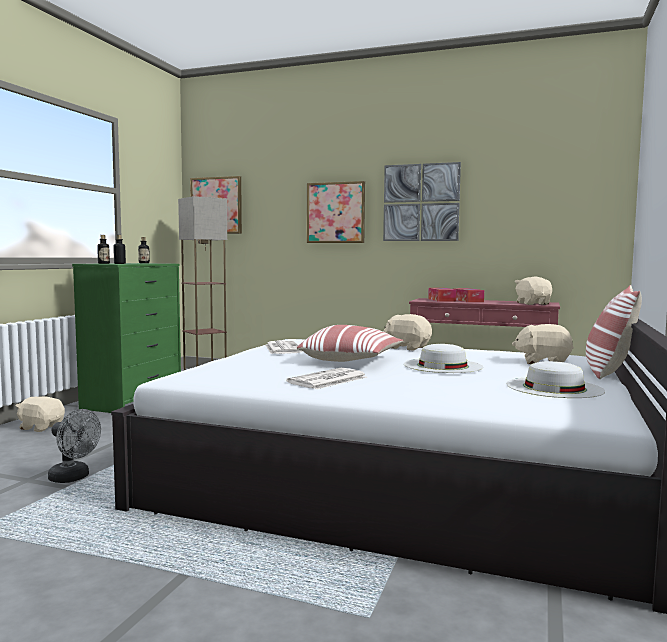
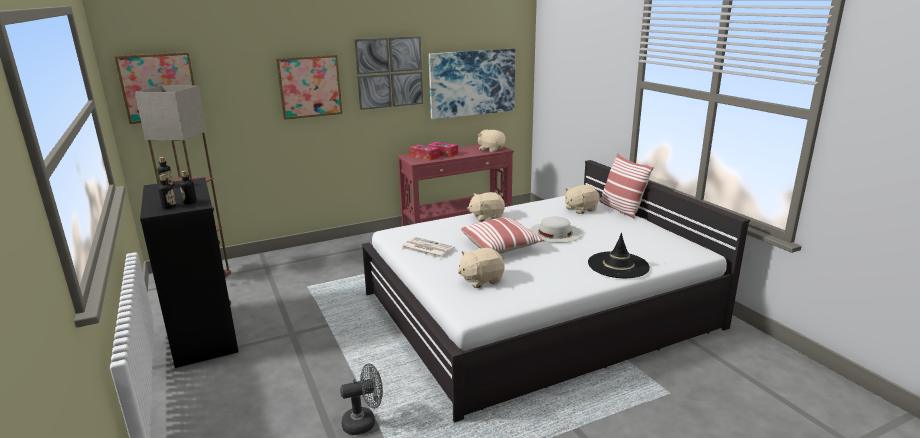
camera: 45 degrees left, 15 degrees up
beige plush toy [16,396,65,432] -> beige plush toy moved to [458,248,505,288]
green dresser [72,263,181,413] -> black dresser [140,177,239,368]
newspaper [286,368,367,389] -> none
white hat [507,361,605,398] -> none
none -> picture [429,48,515,119]
none -> black hat [588,233,650,278]

